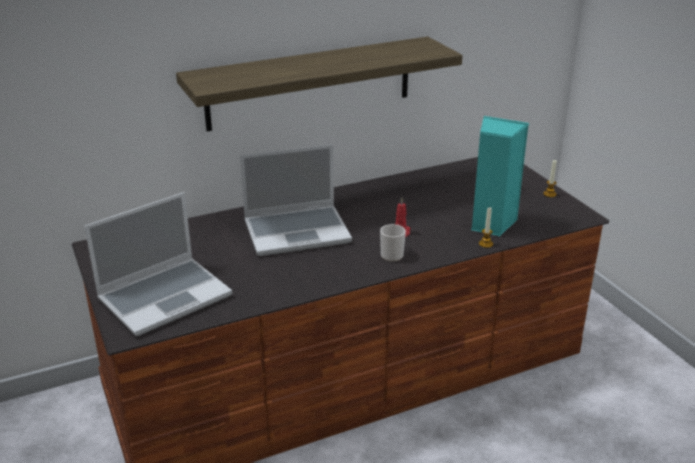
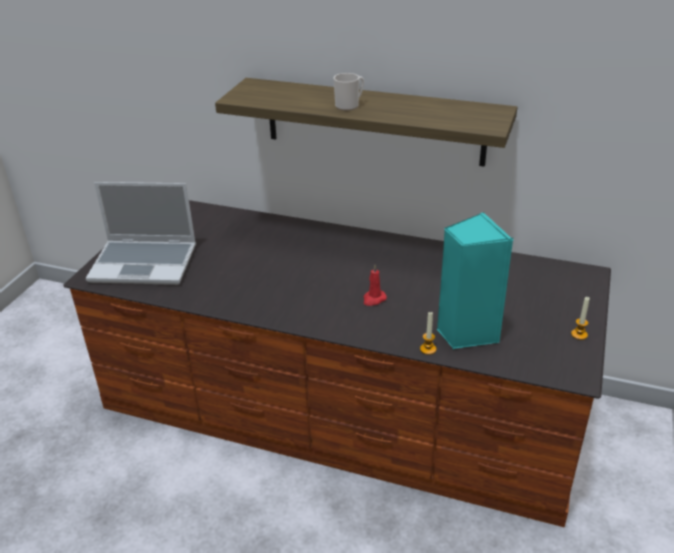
camera: 45 degrees right, 5 degrees up
laptop [240,144,352,256] -> none
mug [380,224,406,262] -> mug moved to [333,73,364,111]

